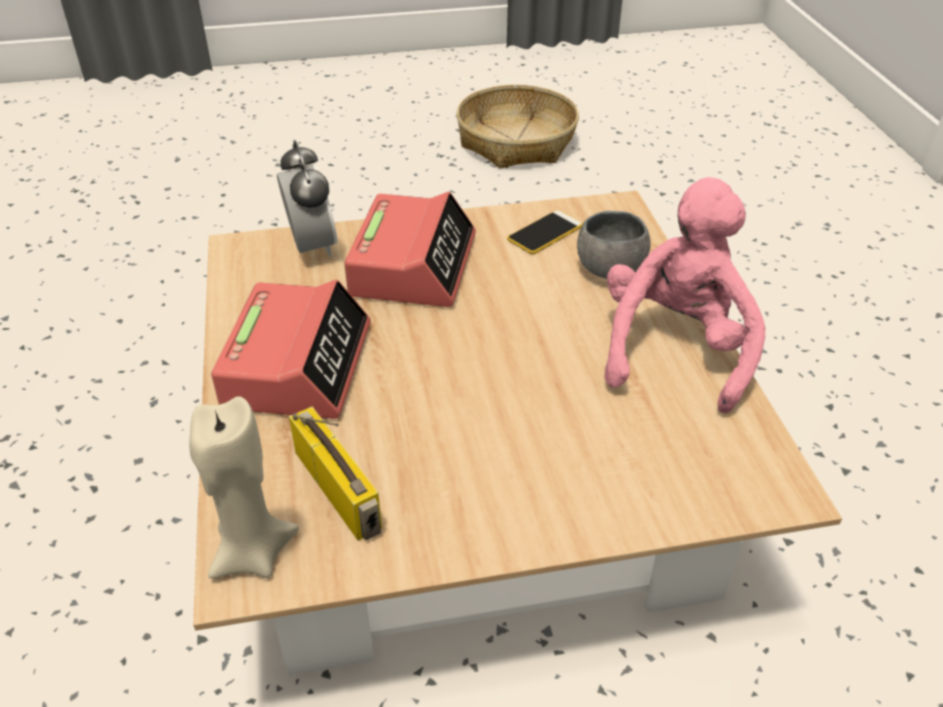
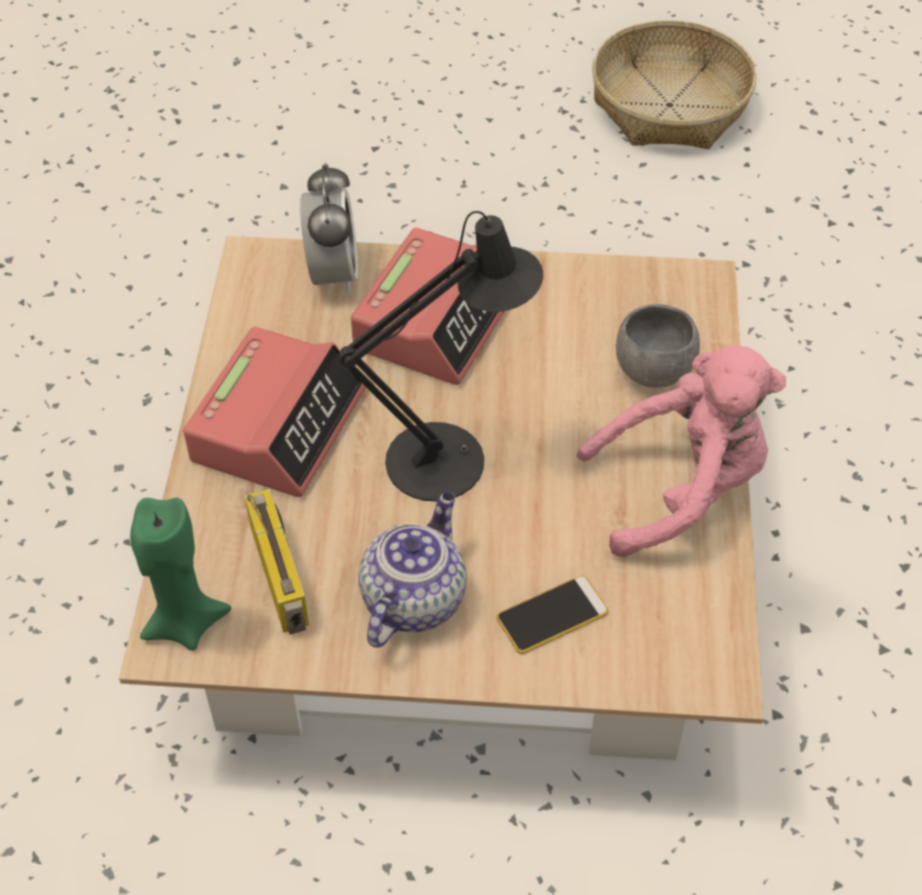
camera: 15 degrees right, 10 degrees up
beige candle [189,396,299,578] -> green candle [130,498,231,651]
phone [507,210,583,254] -> phone moved to [496,576,609,654]
pink plush toy [604,177,766,414] -> pink plush toy turned 45 degrees clockwise [576,345,786,557]
none -> black table lamp [338,211,543,501]
none -> teapot [358,491,466,648]

